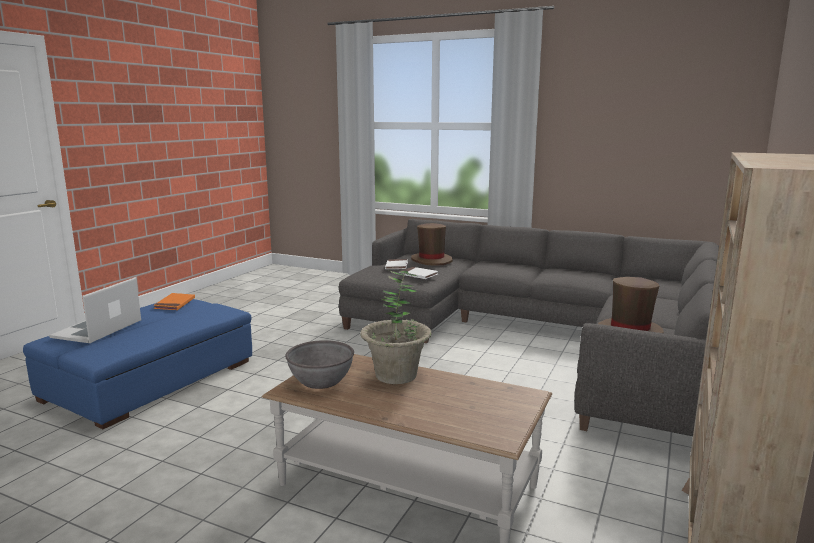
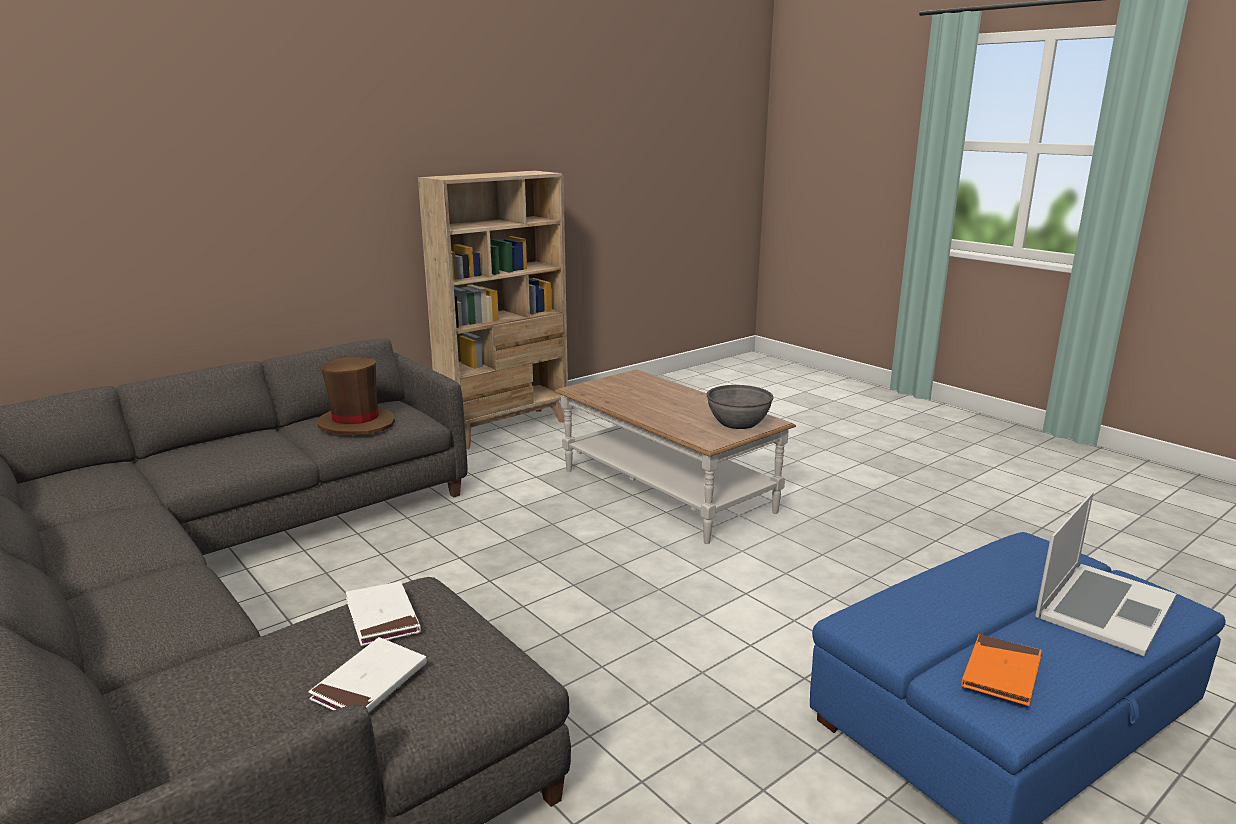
camera: 155 degrees left, 5 degrees up
potted plant [360,270,432,384] -> none
brown hat [411,223,453,266] -> none

